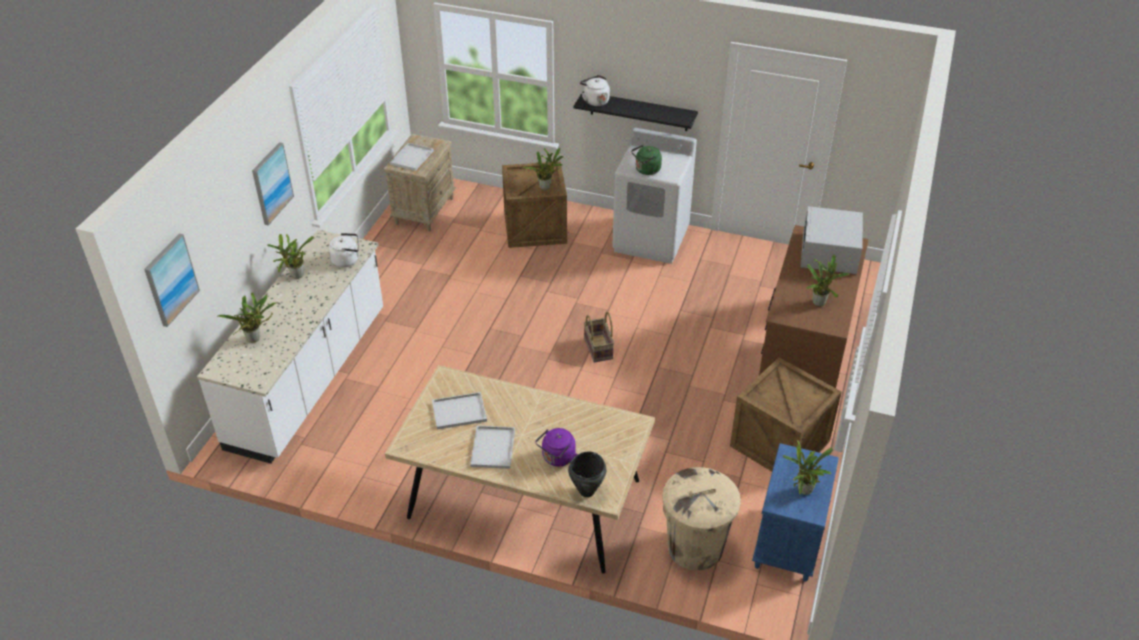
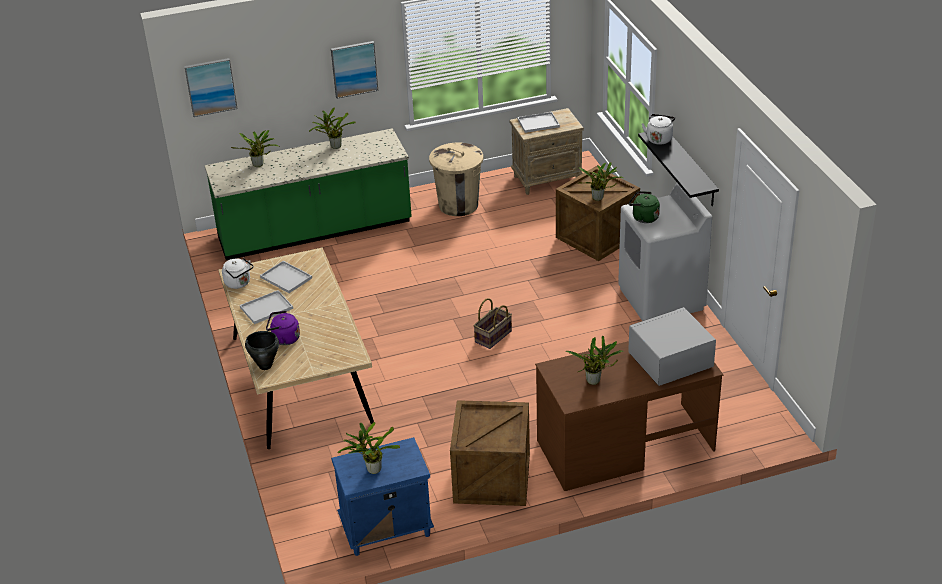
camera: 55 degrees right, 5 degrees down
white counter [197,230,383,463] -> green counter [205,128,412,260]
white kettle [329,233,359,267] -> white kettle moved to [222,258,253,289]
beige trash can [662,467,741,570] -> beige trash can moved to [429,142,483,216]

